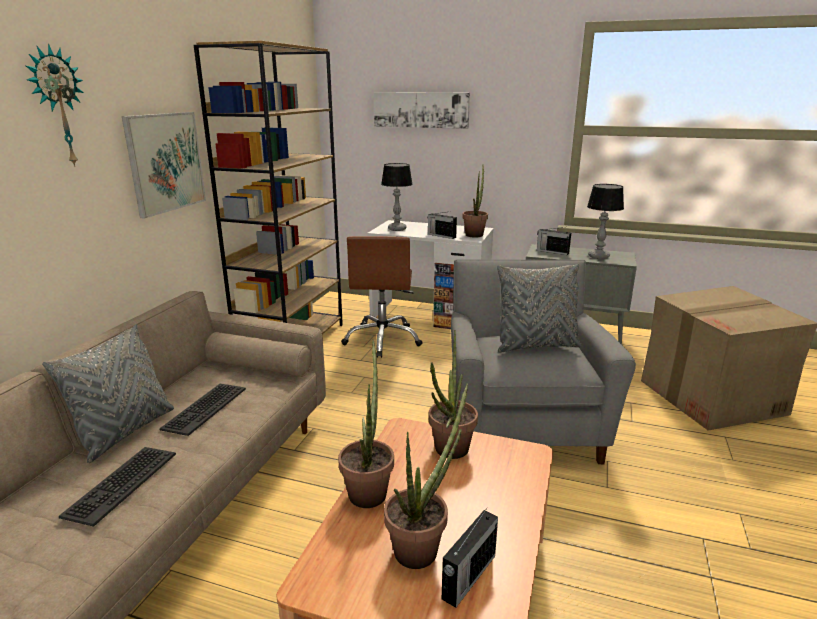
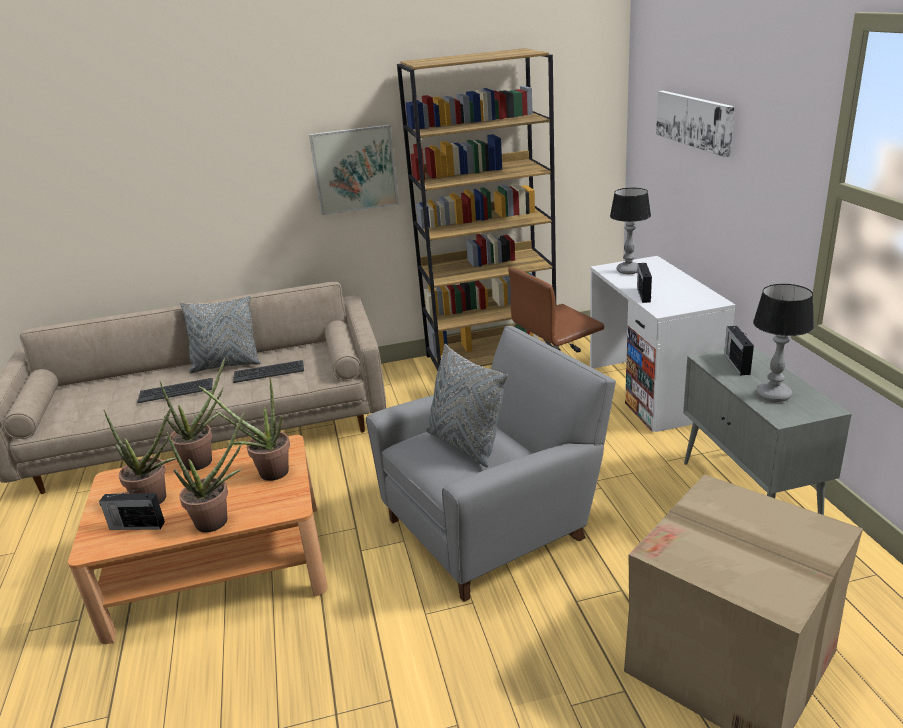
camera: 60 degrees right, 5 degrees up
wall clock [25,44,84,167] -> none
potted plant [462,165,488,238] -> potted plant moved to [167,411,245,532]

